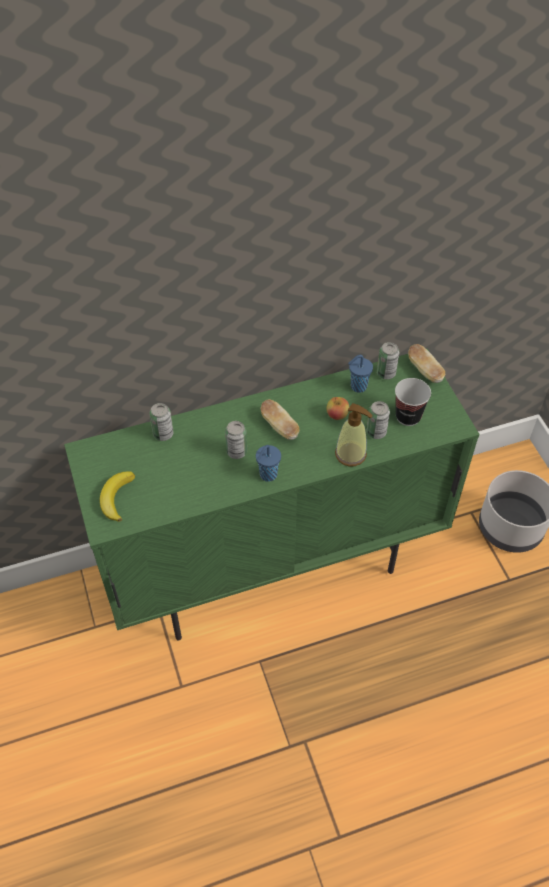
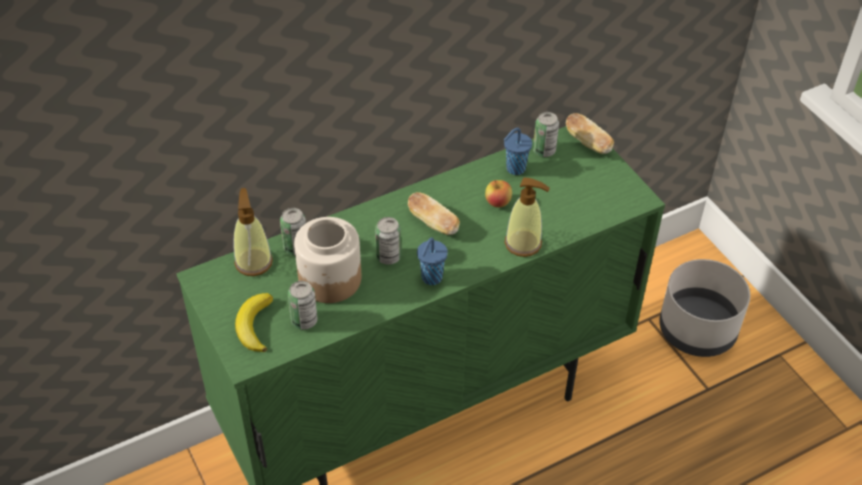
camera: 10 degrees left, 5 degrees down
can [366,401,390,439] -> can moved to [288,281,318,330]
cup [395,378,431,426] -> none
none -> soap dispenser [234,188,273,276]
none -> jar [294,217,361,303]

